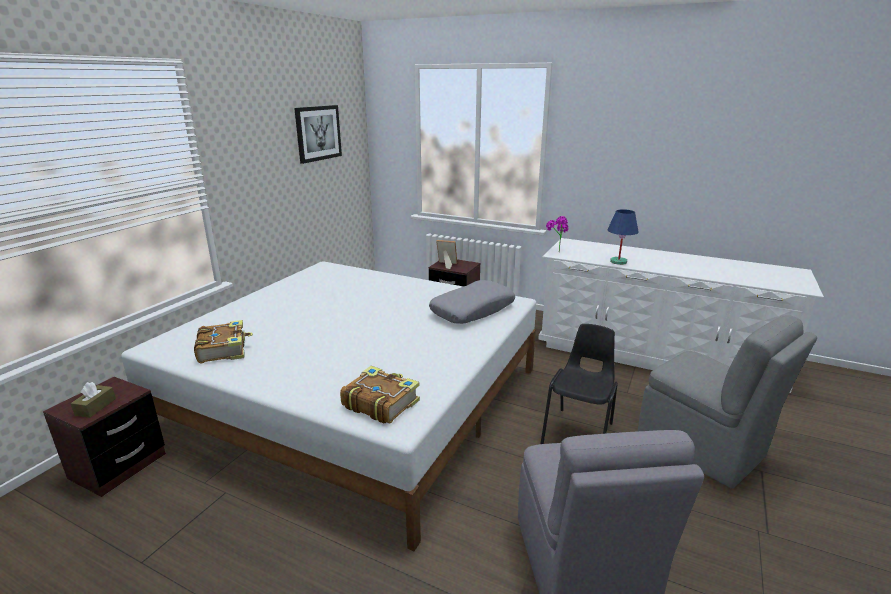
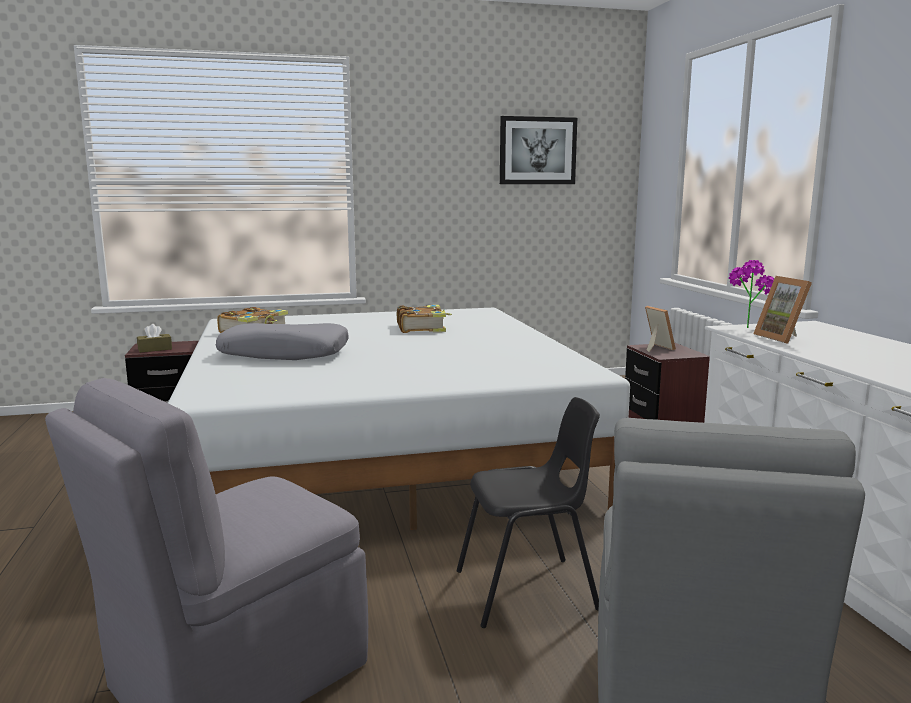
camera: 50 degrees right, 10 degrees down
book [340,366,420,424] -> book moved to [397,305,452,333]
grey pillow [429,280,515,324] -> grey pillow moved to [216,323,348,360]
blue table lamp [607,209,639,265] -> none
none -> picture frame [753,276,812,344]

